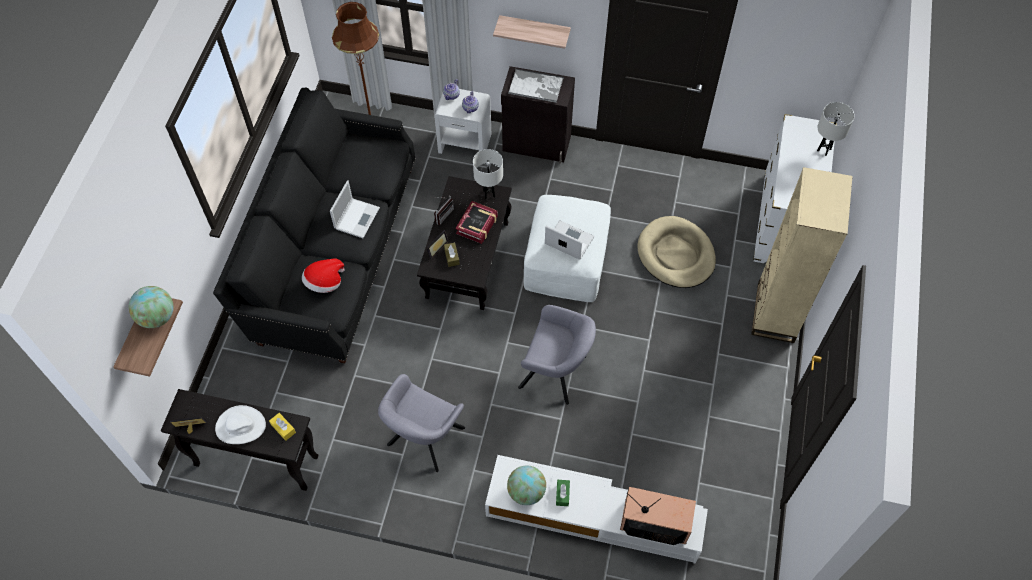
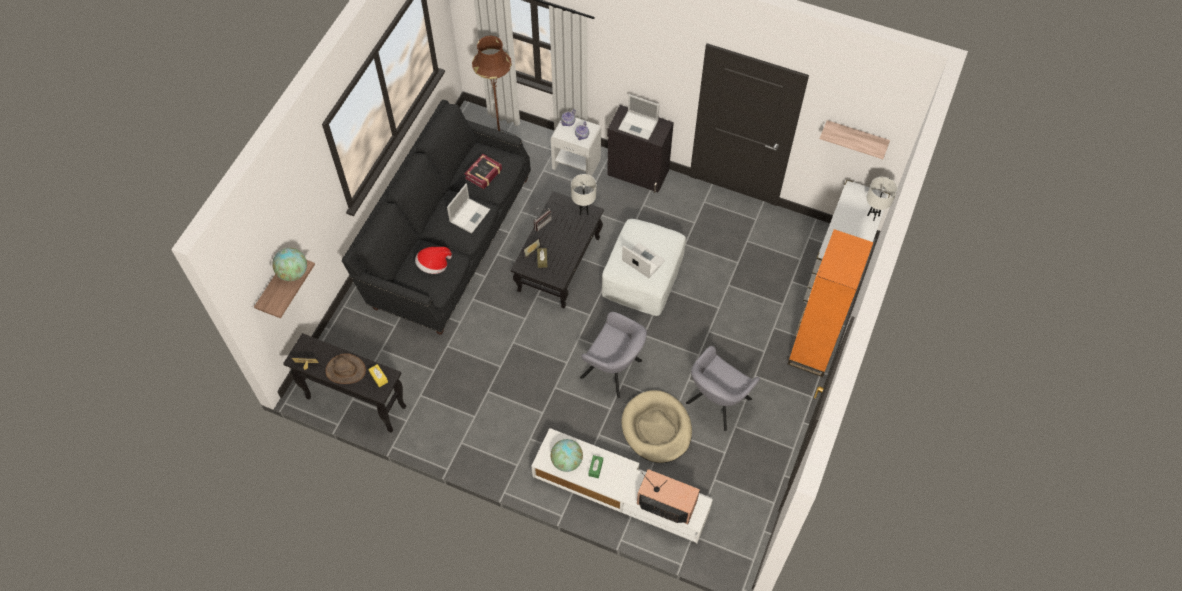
camera: 10 degrees right, 0 degrees up
white hat [215,405,266,444] -> brown hat [325,353,366,384]
grey armchair [378,374,465,472] -> grey armchair moved to [686,346,760,431]
book [455,201,498,244] -> book moved to [464,154,502,189]
shelf [493,15,571,49] -> shelf moved to [820,120,890,159]
tray [508,69,564,103] -> laptop [618,94,660,140]
beige dog bed [637,216,716,288] -> beige dog bed moved to [621,390,692,463]
beige bookcase [751,167,853,343] -> orange bookcase [788,229,874,377]

